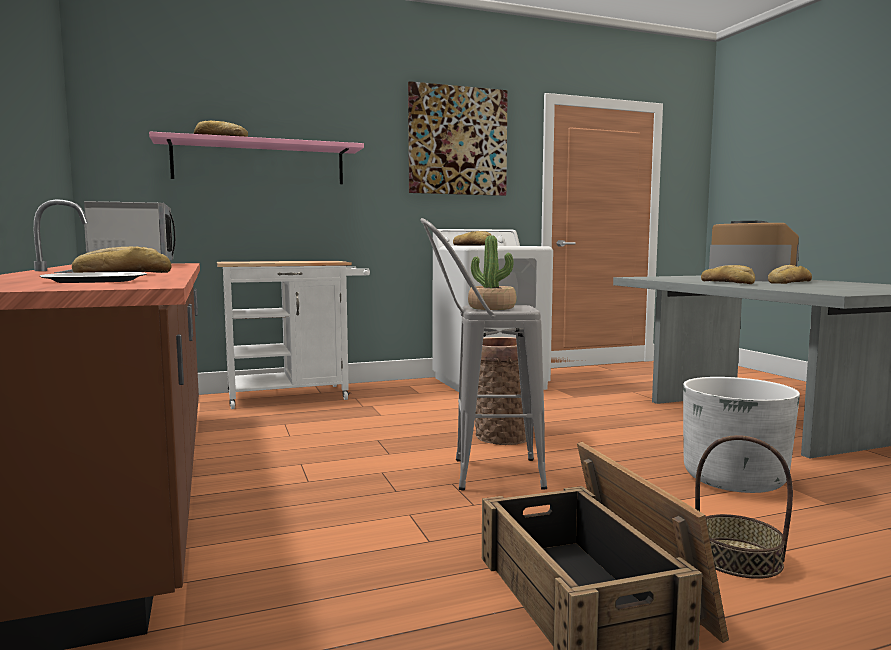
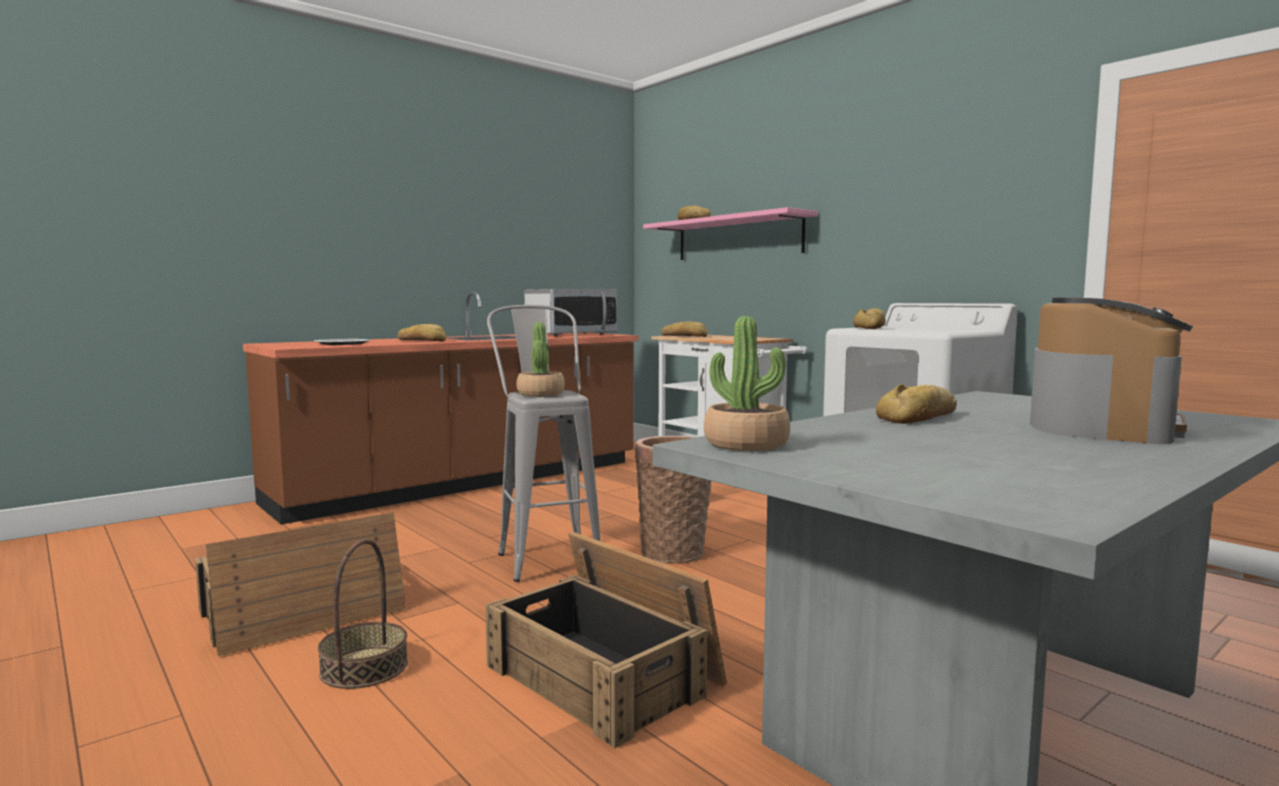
camera: 70 degrees right, 0 degrees up
picture [408,81,508,196] -> none
white planter [683,377,800,493] -> crate [485,532,727,748]
bread [768,265,812,284] -> bread moved to [661,322,708,337]
none -> potted plant [704,316,790,451]

